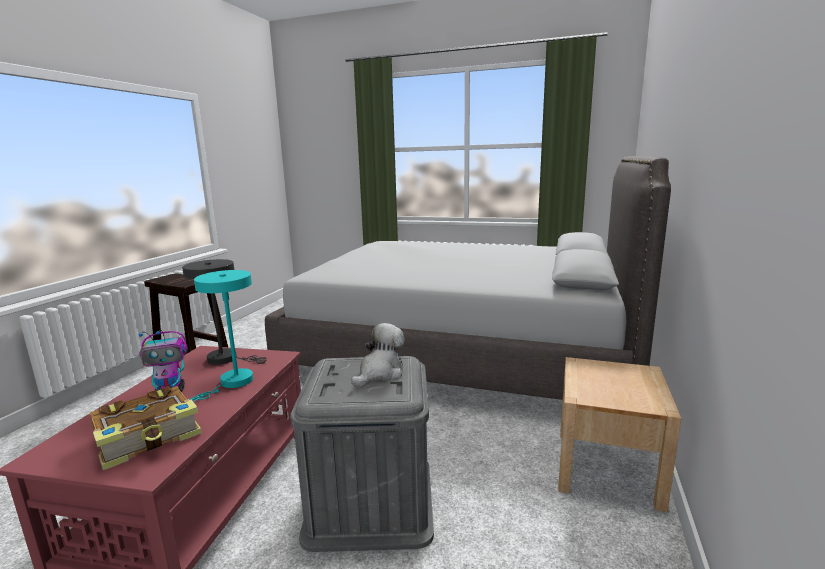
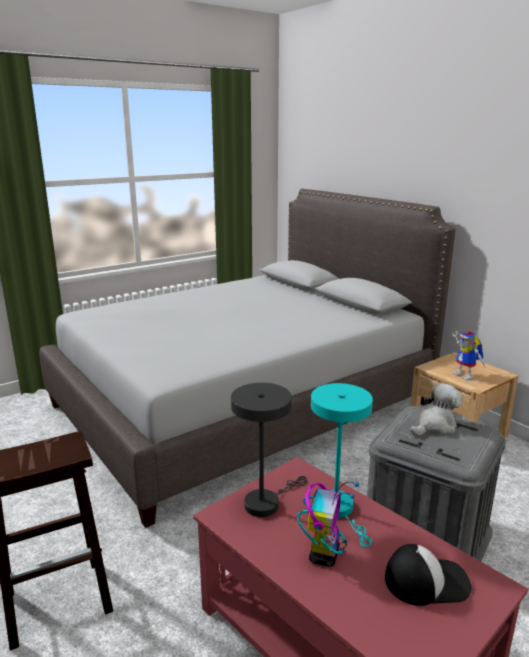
camera: 55 degrees left, 5 degrees up
book [90,386,202,470] -> cap [385,544,472,606]
plush toy [351,323,405,387] -> plush toy turned 75 degrees clockwise [410,383,462,436]
none -> toy robot [452,331,485,381]

